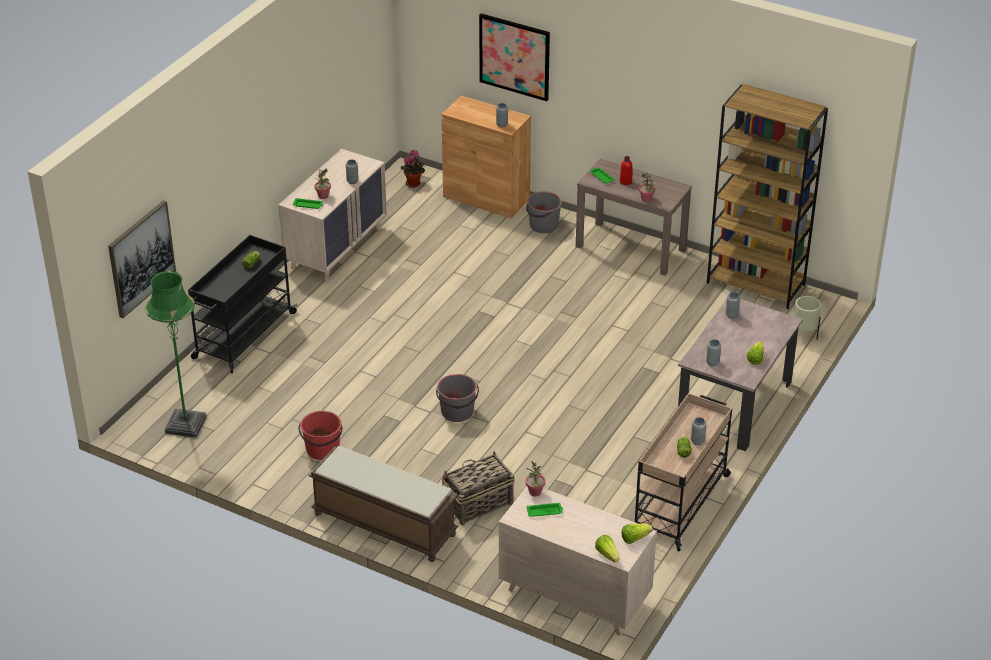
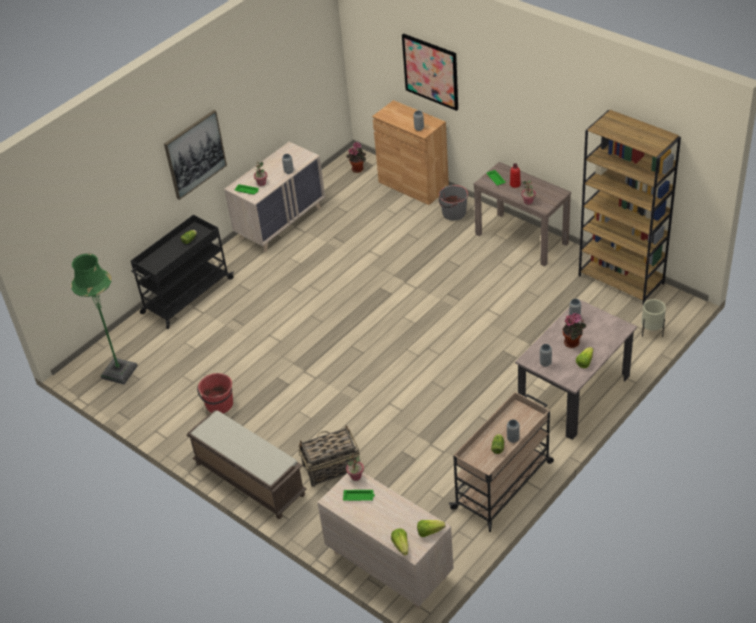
camera: 15 degrees right, 5 degrees up
picture [108,200,176,318] -> picture moved to [164,110,227,200]
grey bucket [436,374,479,422] -> none
none -> potted plant [563,313,586,348]

